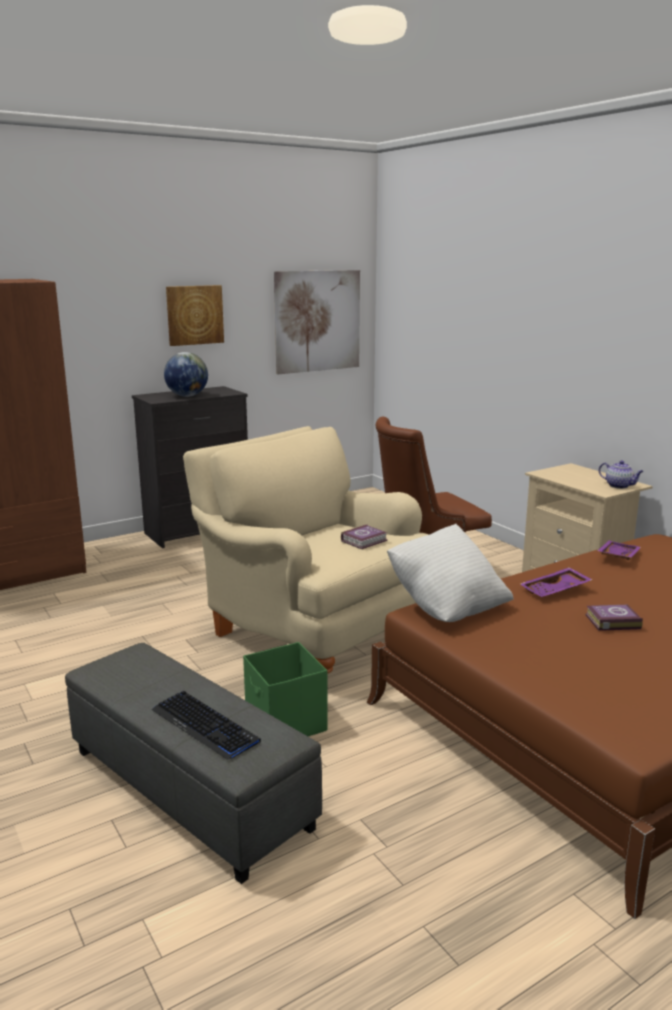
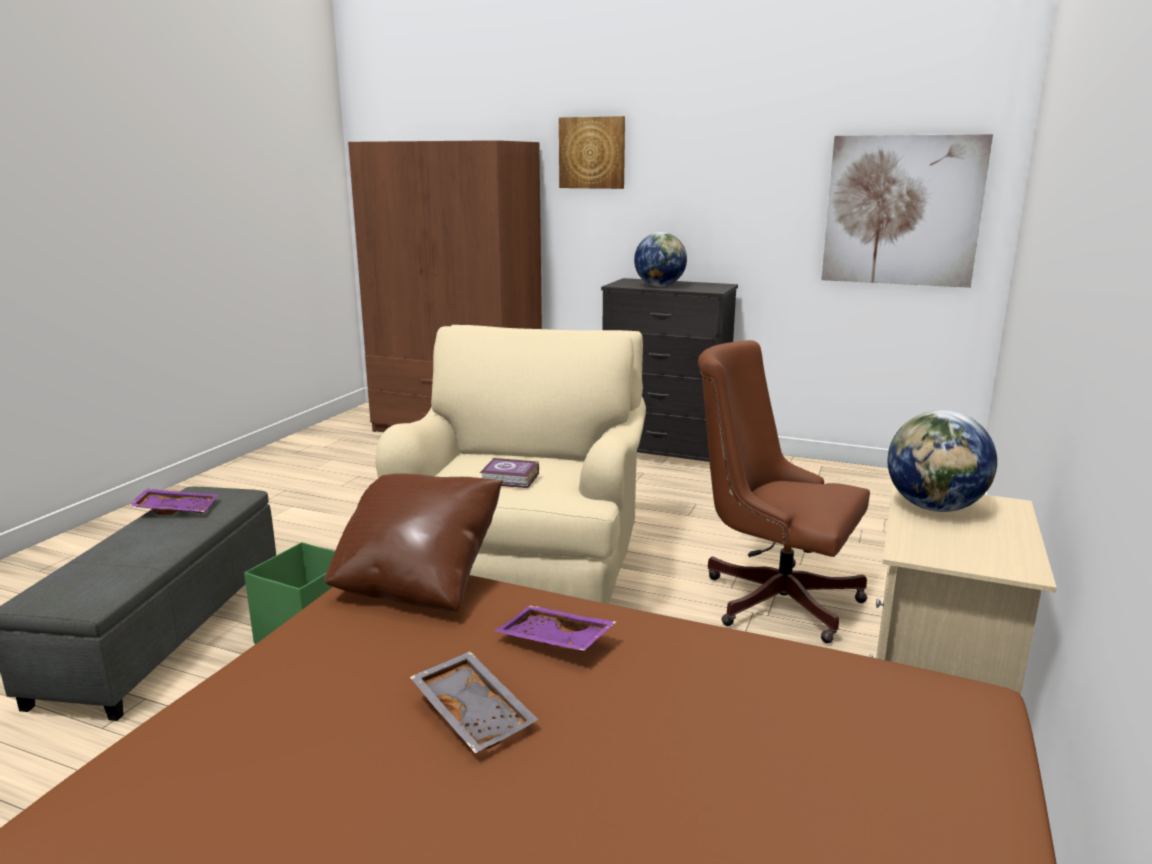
camera: 55 degrees right, 0 degrees up
keyboard [152,691,261,760] -> none
picture [166,285,224,346] -> picture moved to [559,116,625,189]
white pillow [387,524,513,622] -> brown pillow [324,473,503,612]
book [585,605,643,631] -> grey tray [410,651,539,753]
purple tray [597,540,641,560] -> purple tray moved to [129,489,218,515]
teapot [599,460,644,489] -> none
none -> globe [888,410,997,512]

